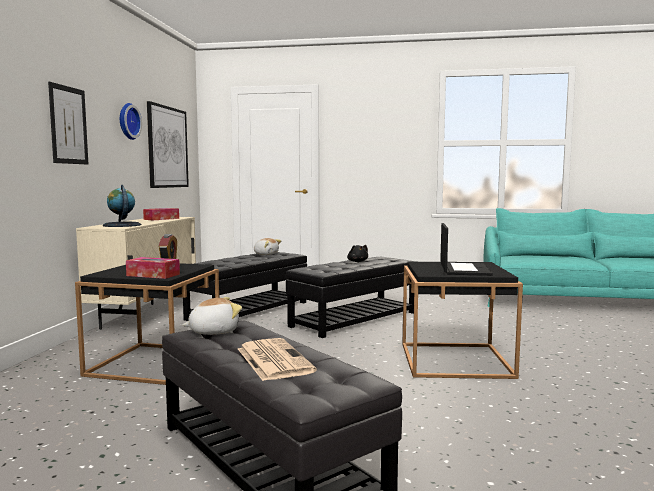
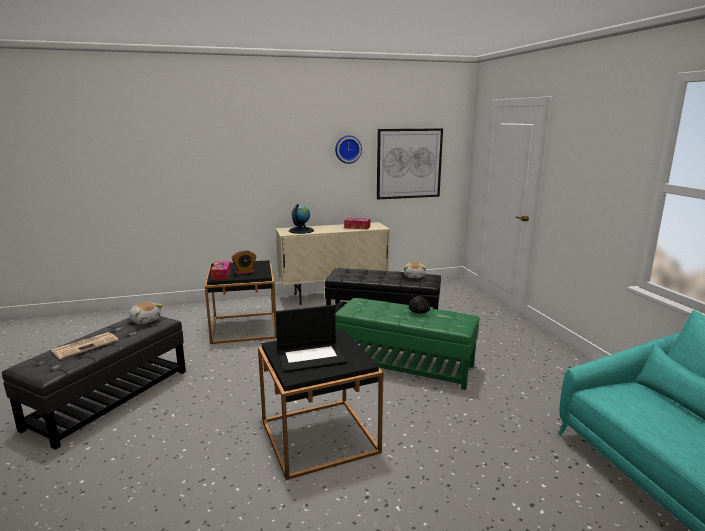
camera: 65 degrees right, 10 degrees up
picture [48,82,88,164] -> none
black ottoman [286,257,415,338] -> green ottoman [335,298,479,390]

